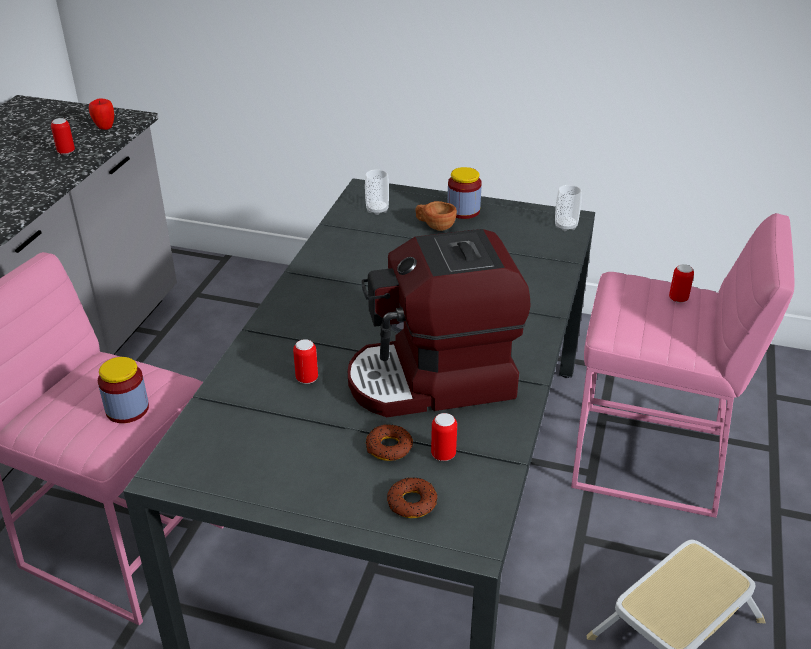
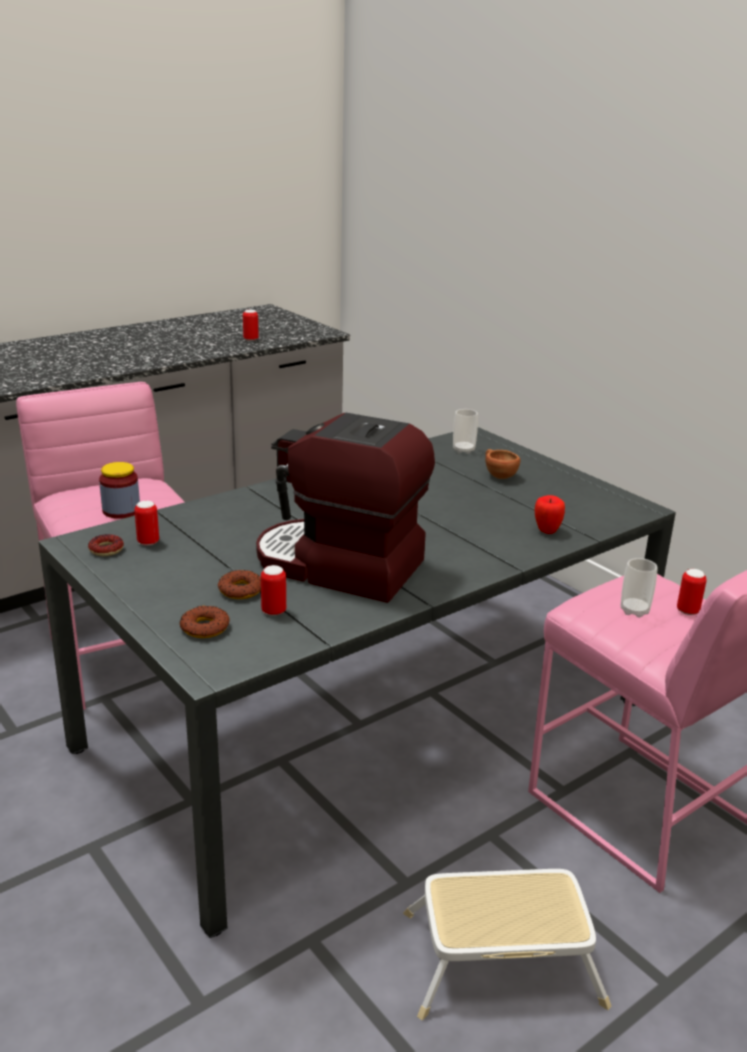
camera: 35 degrees right, 10 degrees down
apple [89,98,114,130] -> apple moved to [535,495,565,534]
can [293,339,318,384] -> can moved to [134,501,159,546]
jar [447,167,482,219] -> none
cup [555,185,582,231] -> cup moved to [621,558,658,618]
none -> donut [88,534,124,556]

